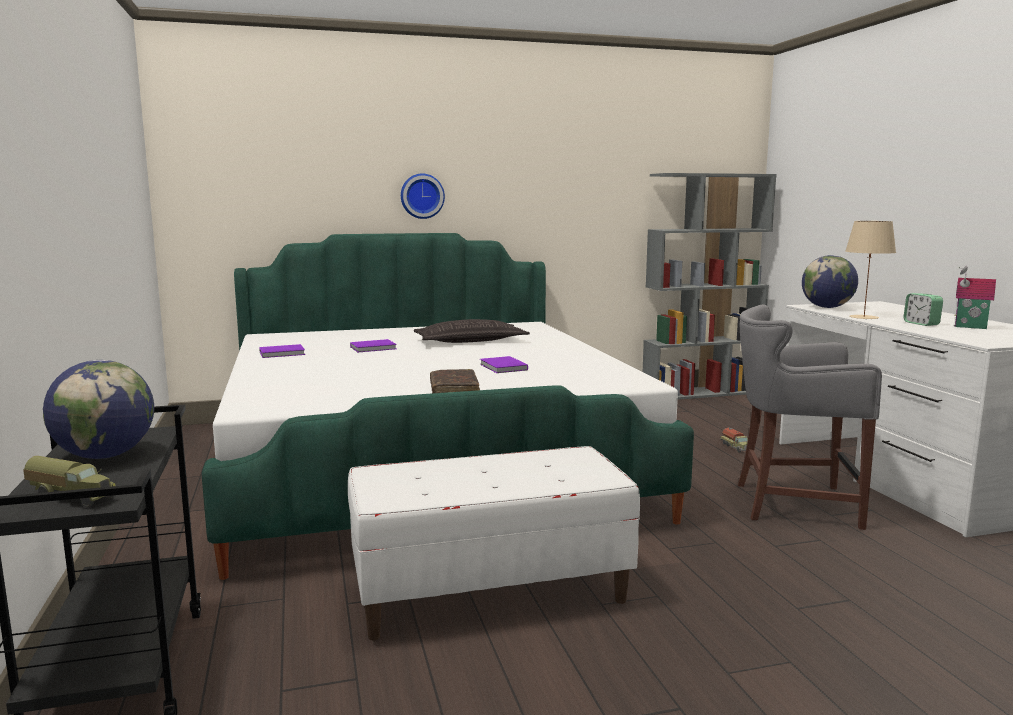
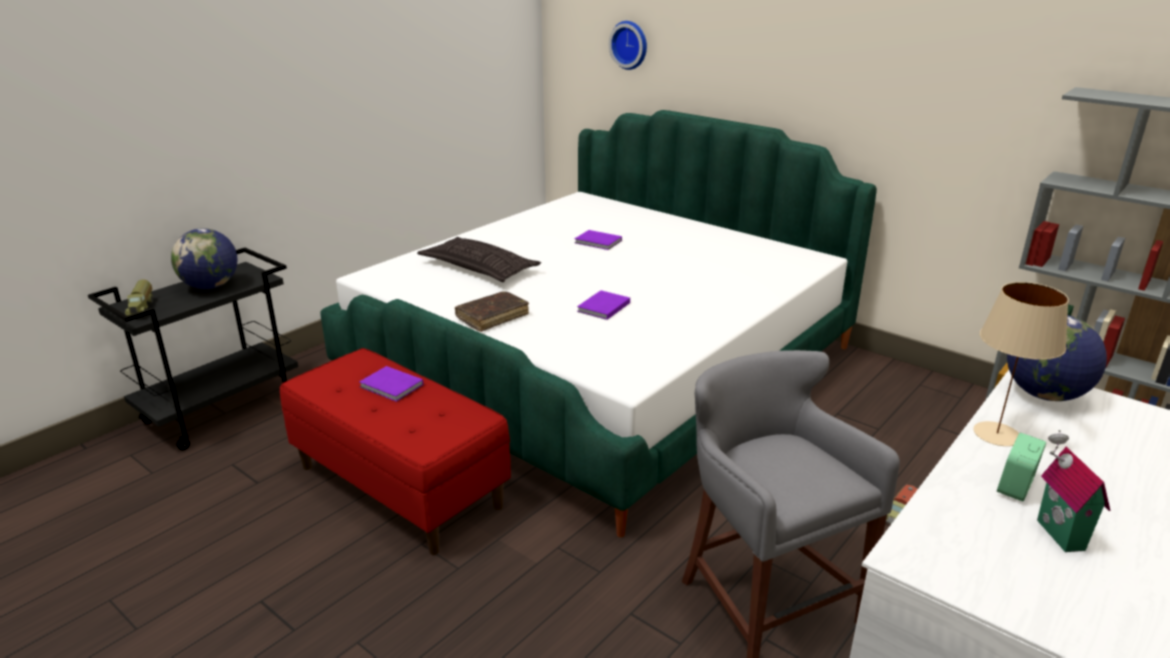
camera: 55 degrees right, 15 degrees up
purple book [259,344,305,358] -> purple book moved to [359,366,423,402]
white bench [348,446,640,640] -> red bench [280,348,511,555]
wall clock [401,173,445,219] -> wall clock moved to [609,21,647,70]
pillow [414,319,530,343] -> pillow moved to [417,237,541,282]

